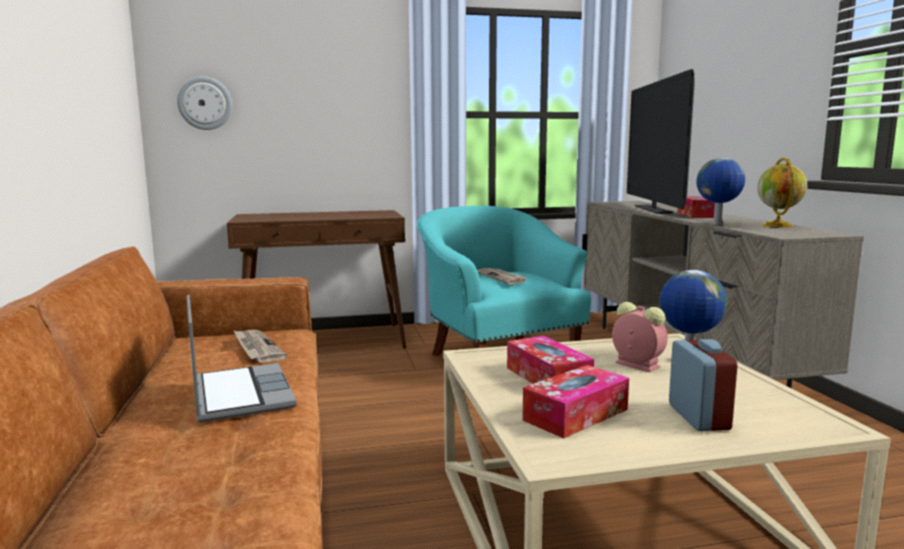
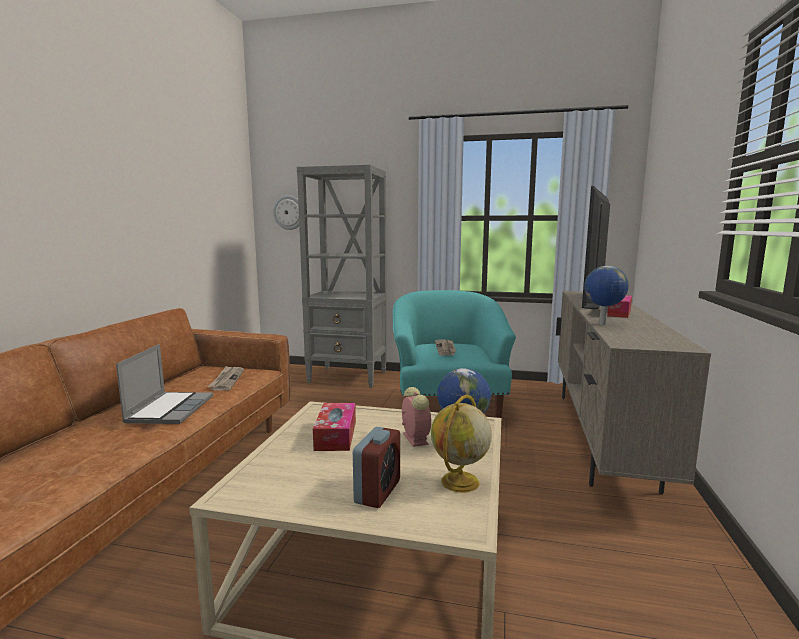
camera: 25 degrees right, 0 degrees up
brown console table [227,210,406,349] -> grey bookcase [297,165,387,388]
tissue box [523,365,629,438] -> none
globe [757,158,807,228] -> globe moved to [431,395,492,493]

